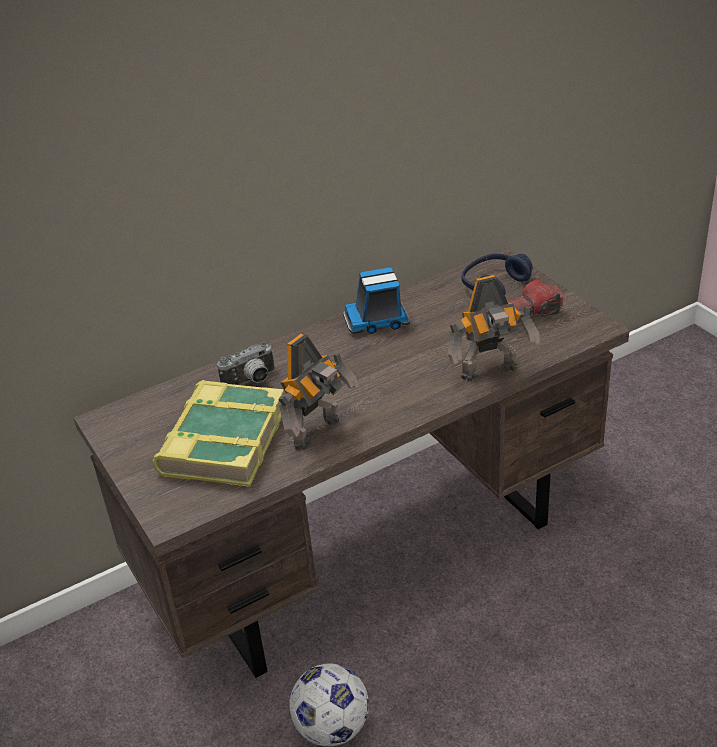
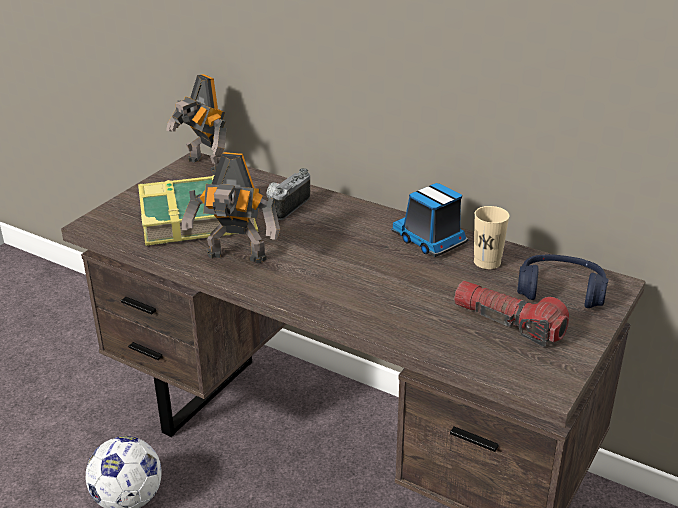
camera: 60 degrees right, 5 degrees down
camera [217,342,275,385] -> camera turned 90 degrees clockwise [267,168,310,220]
toy robot [448,275,540,381] -> toy robot moved to [166,74,227,174]
none -> beige cup [474,206,509,269]

